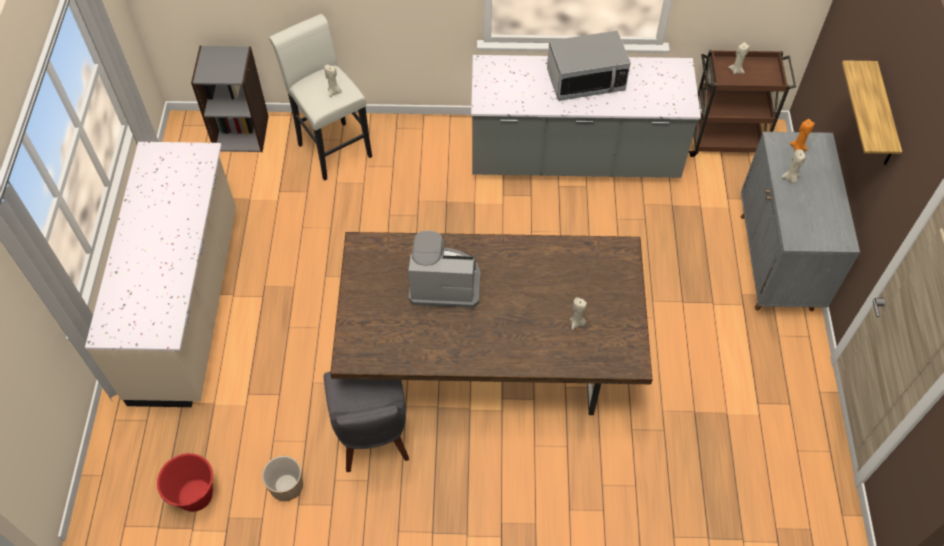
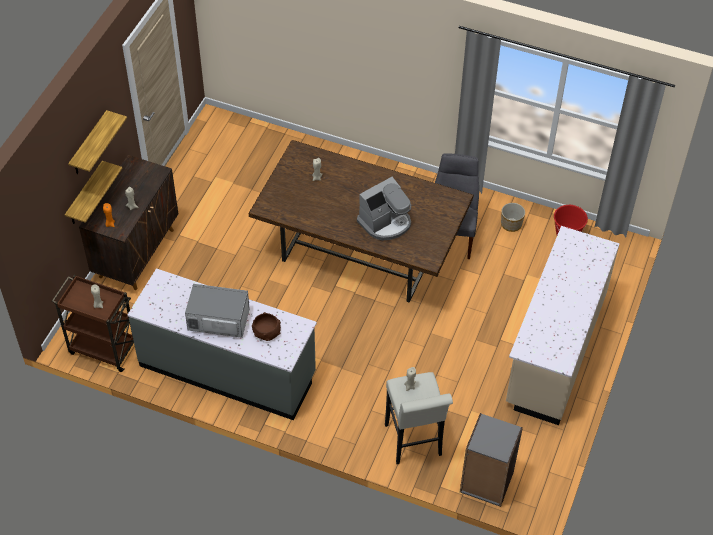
camera: 160 degrees left, 5 degrees down
coffee machine [408,230,481,308] -> coffee machine turned 60 degrees counterclockwise [357,177,411,240]
grey cabinet [740,132,860,311] -> brown cabinet [79,155,178,290]
none -> shelf [65,161,122,224]
none -> brown bowl [252,312,281,341]

